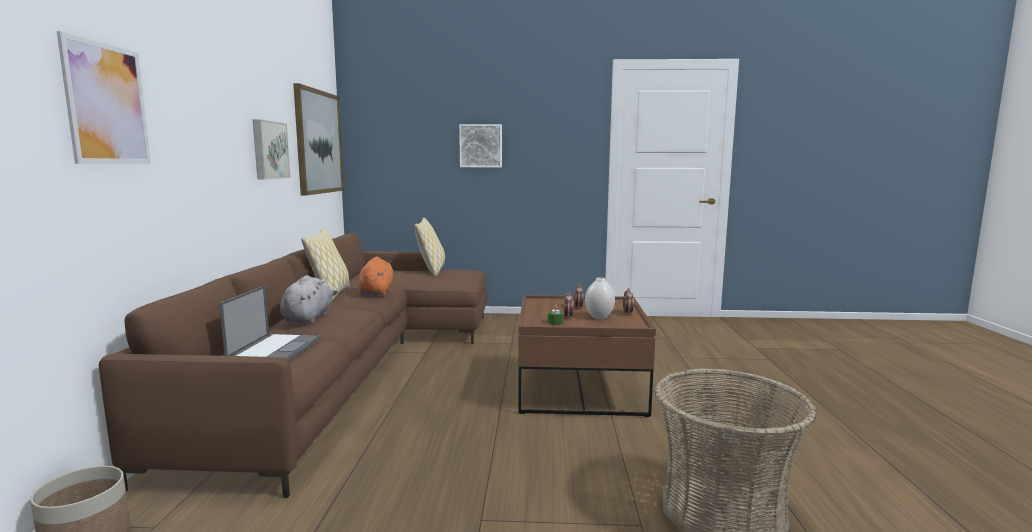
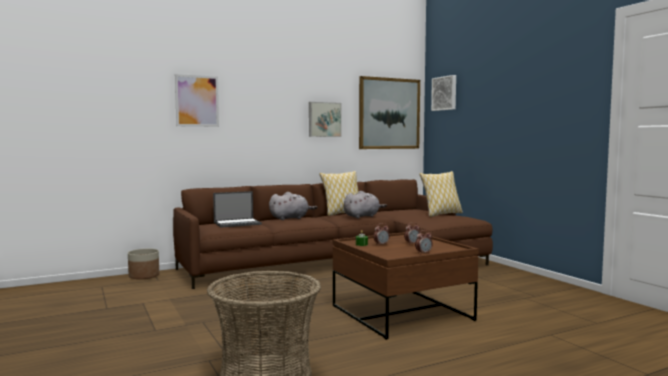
camera: 60 degrees right, 5 degrees down
orange plush toy [358,256,394,296] -> grey plush toy [344,191,387,218]
picture [459,124,502,167] -> picture moved to [431,75,456,111]
white vase [585,277,615,319] -> none

